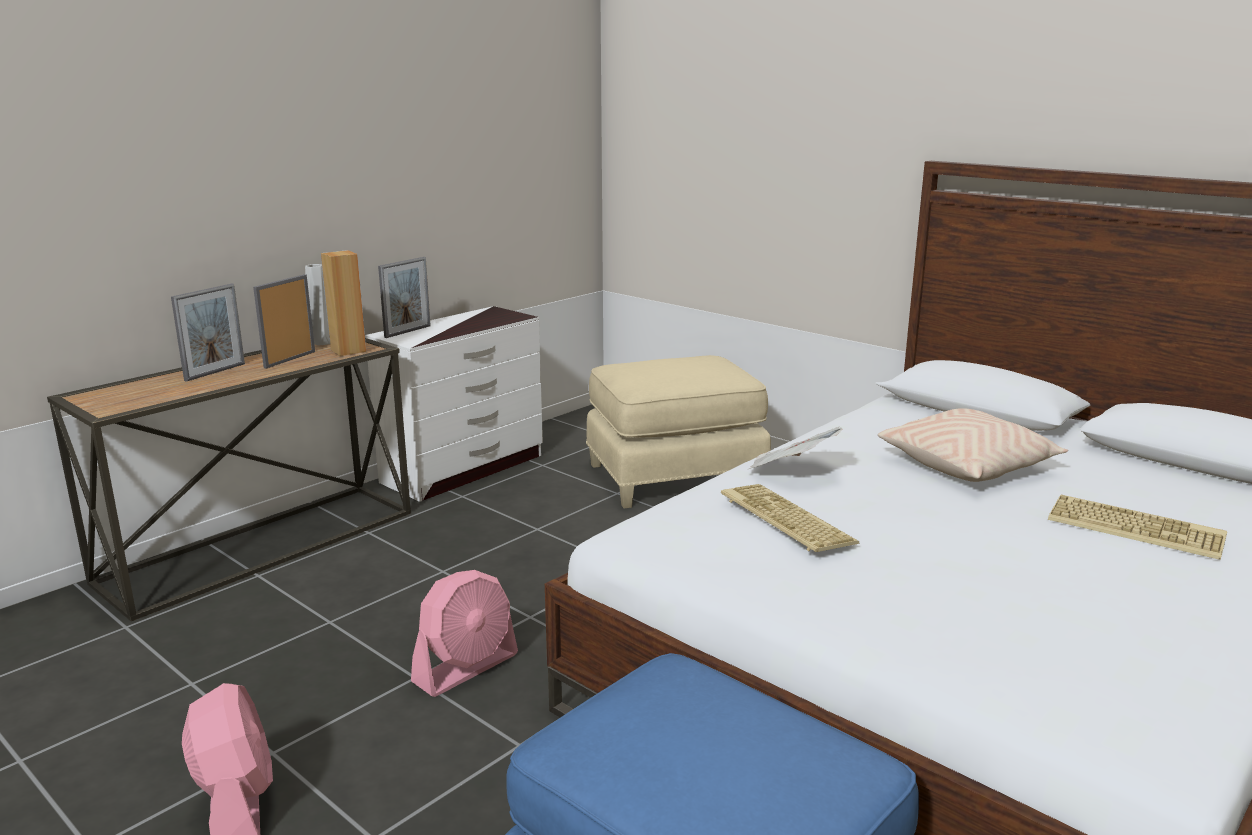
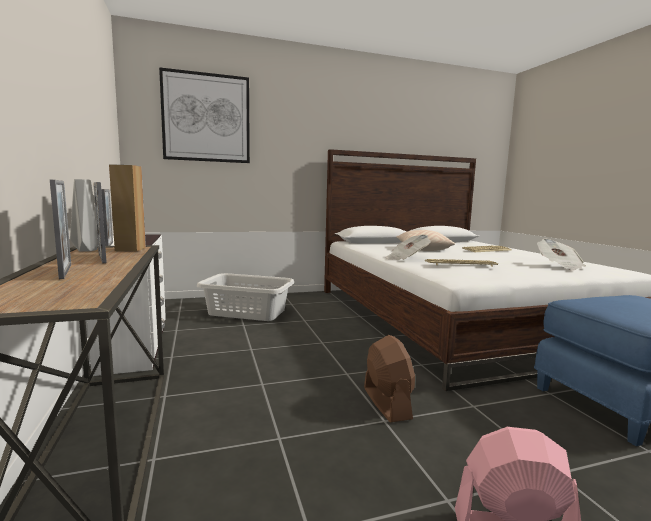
camera: 60 degrees left, 10 degrees down
pink fan [411,570,518,697] -> brown fan [364,335,415,422]
beige ottoman [586,355,771,509] -> grey laundry basket [197,273,294,321]
none -> picture [159,67,250,163]
none -> newspaper [537,238,586,271]

